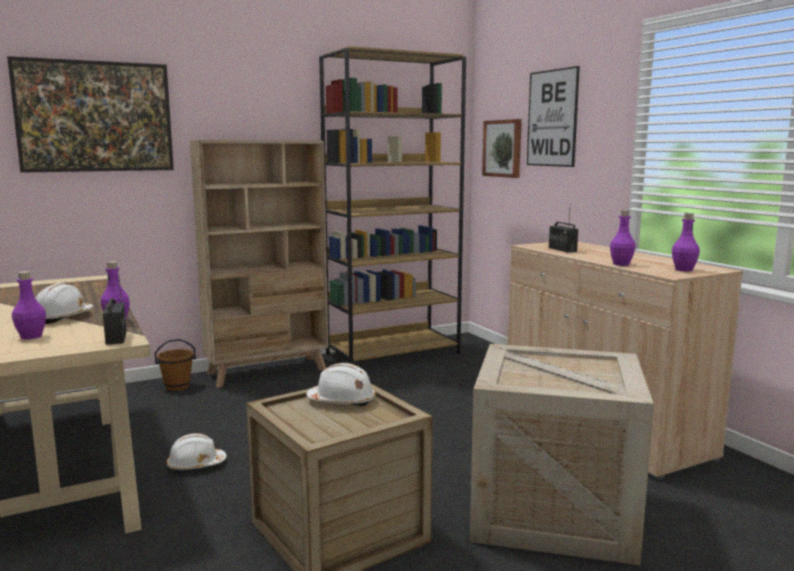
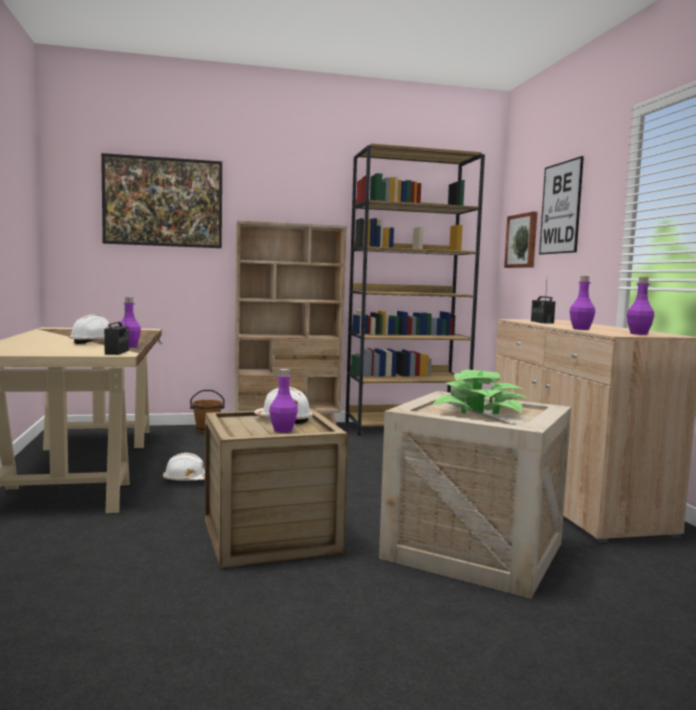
camera: 15 degrees right, 5 degrees down
purple bottle [12,271,46,339] -> purple bottle moved to [269,369,298,433]
none -> potted plant [433,370,527,414]

